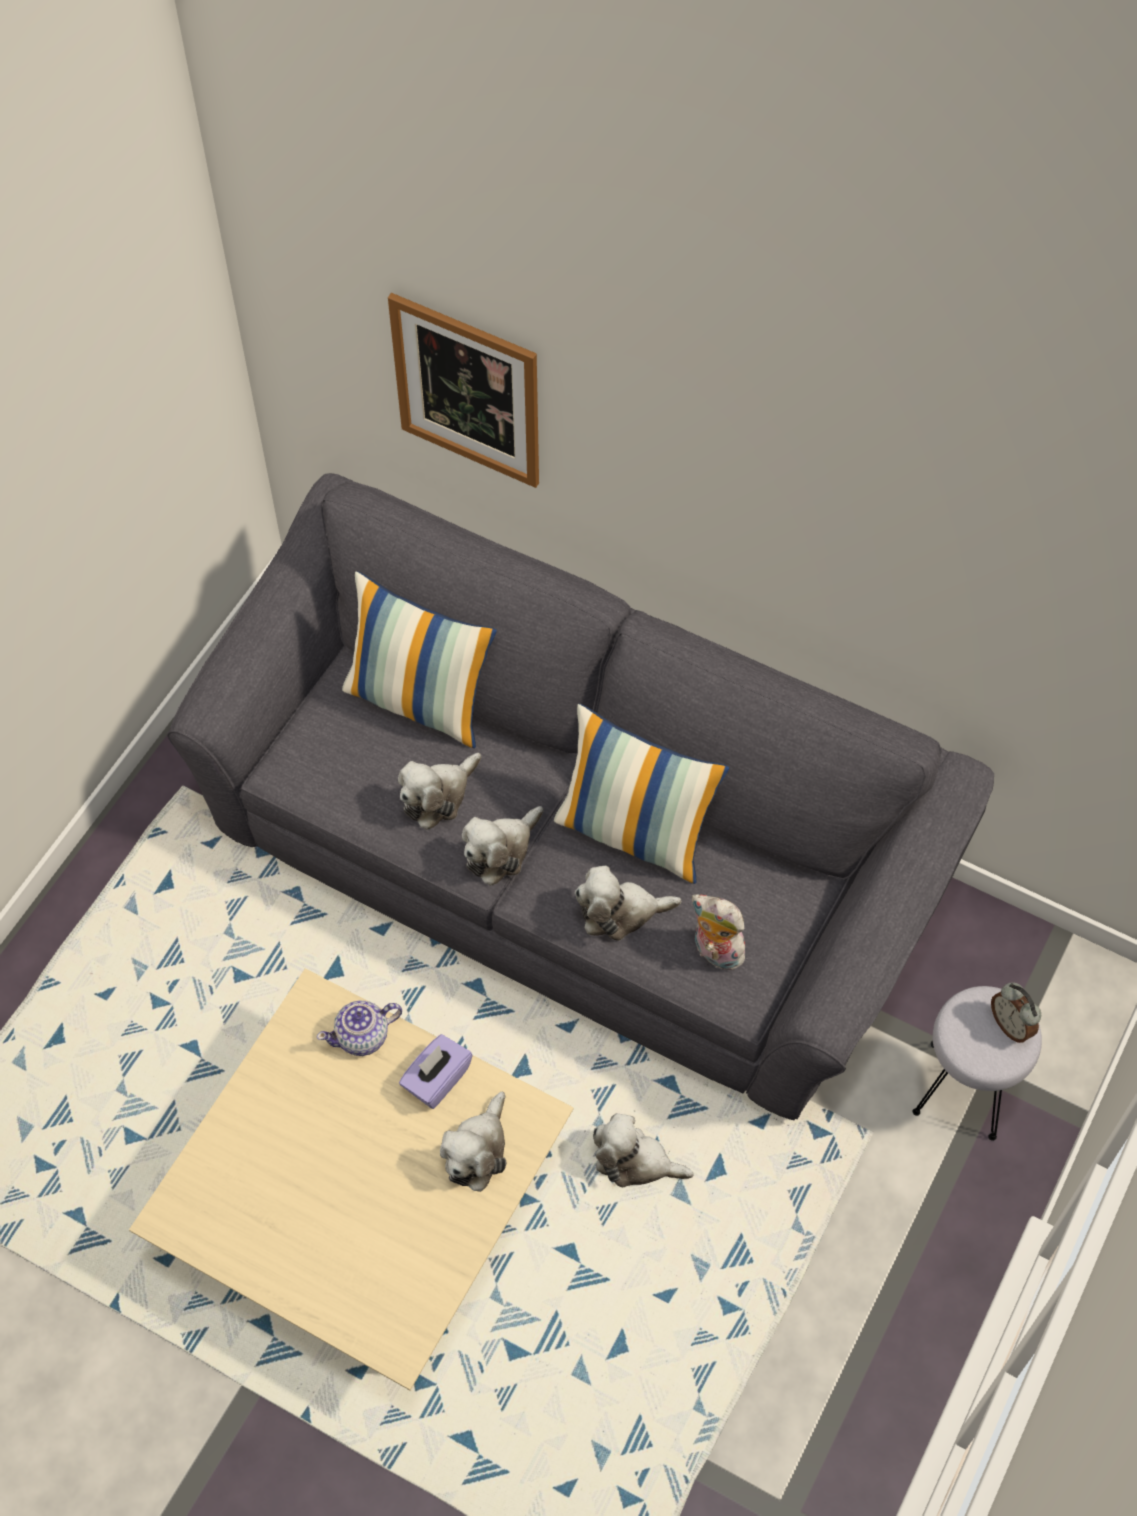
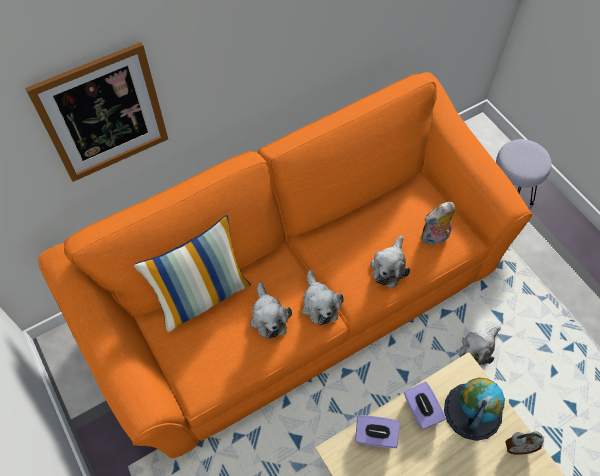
camera: 60 degrees left, 0 degrees up
grey sofa [167,473,994,1120] -> orange sofa [38,72,533,458]
teapot [317,1000,402,1056] -> purple tissue box [355,415,400,448]
plush toy [440,1092,507,1192] -> globe [444,378,505,441]
pillow [554,704,729,884] -> none
alarm clock [991,982,1041,1043] -> alarm clock moved to [505,431,544,455]

